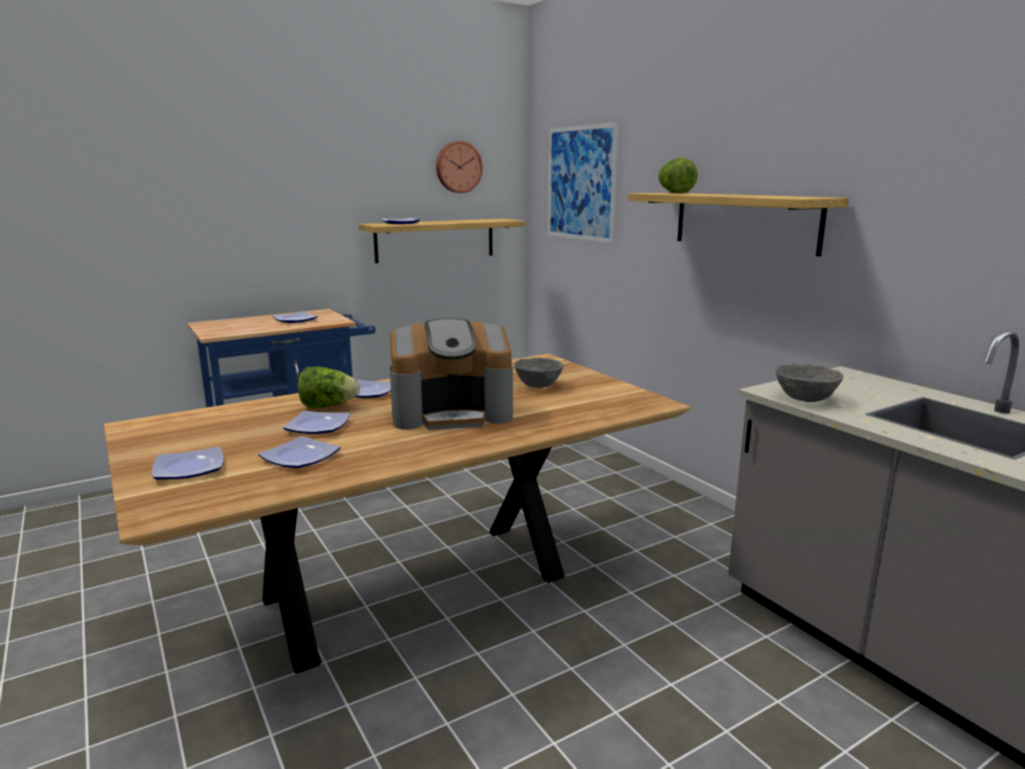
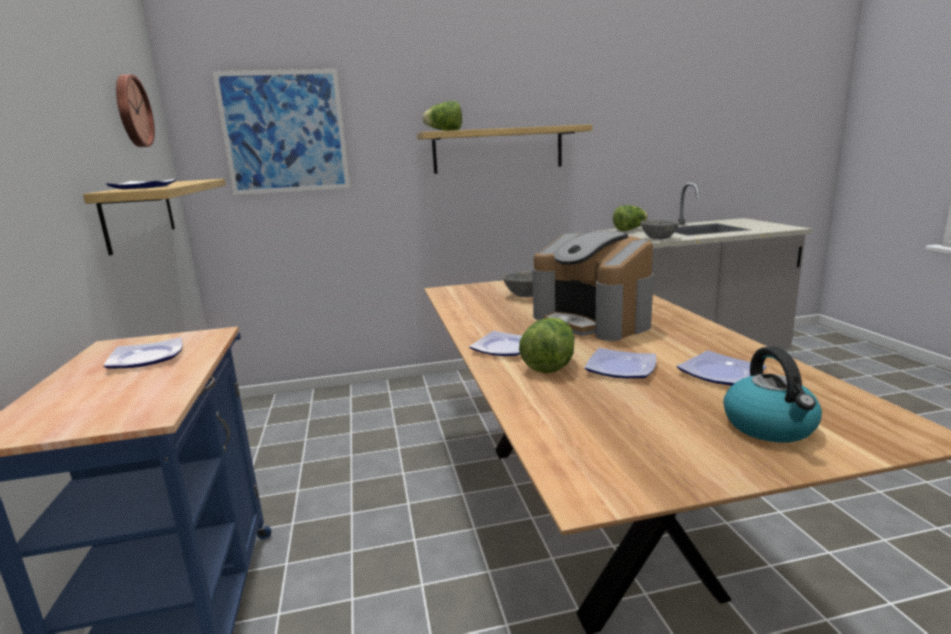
camera: 70 degrees left, 0 degrees up
plate [152,446,224,480] -> kettle [723,346,822,443]
coffee machine [389,318,513,430] -> coffee machine turned 135 degrees clockwise [532,231,654,341]
none -> lettuce [613,205,648,231]

